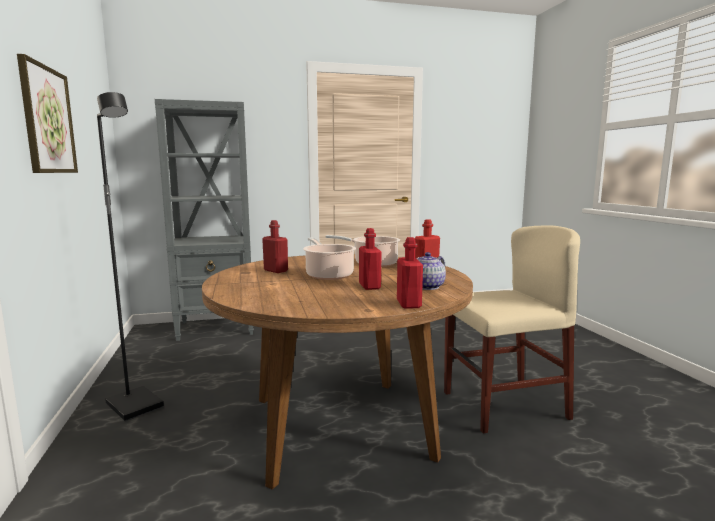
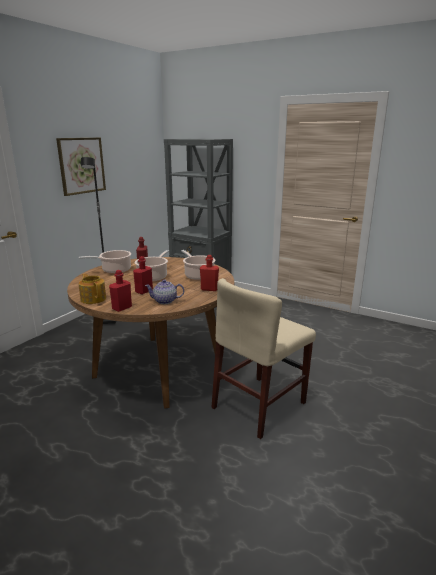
camera: 45 degrees right, 10 degrees up
beige chair [444,225,580,434] -> beige chair turned 105 degrees clockwise [211,278,316,439]
none -> cooking pot [79,250,131,274]
none -> teapot [79,274,106,304]

